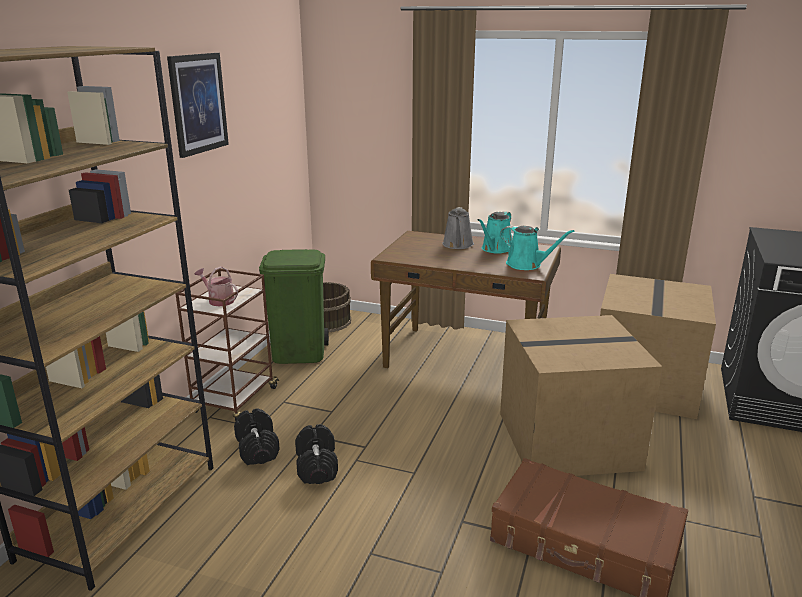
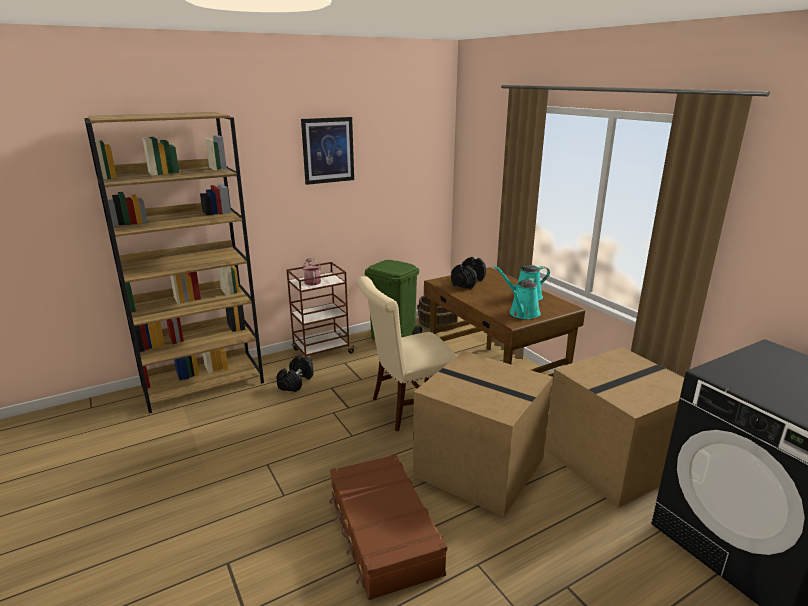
camera: 40 degrees right, 0 degrees up
black dumbbell [295,424,338,484] -> black dumbbell moved to [451,257,486,289]
grey watering can [442,207,474,249] -> none
turquoise watering can [500,226,574,270] -> turquoise watering can turned 45 degrees clockwise [510,278,540,319]
none -> beige chair [356,276,458,432]

